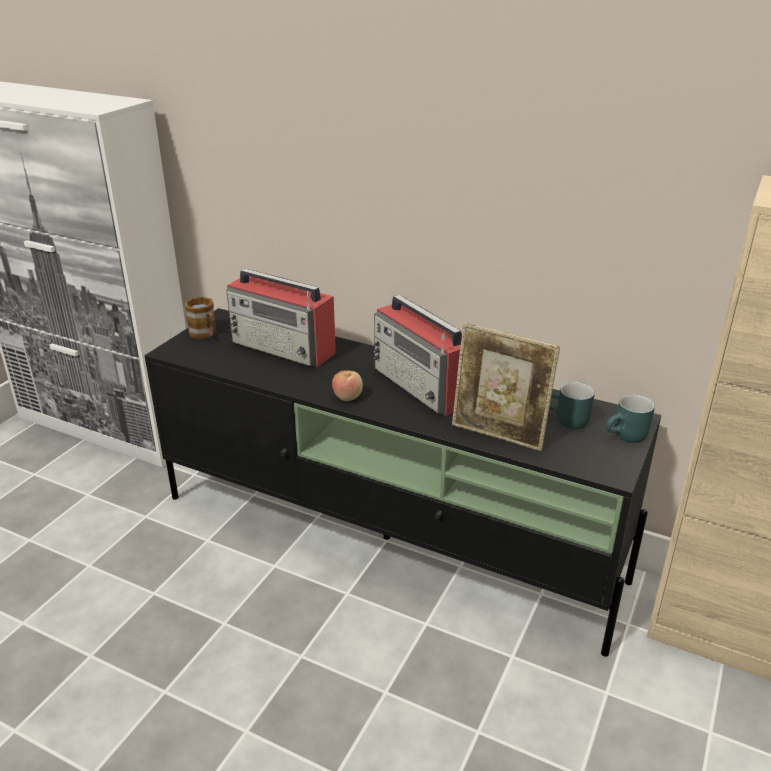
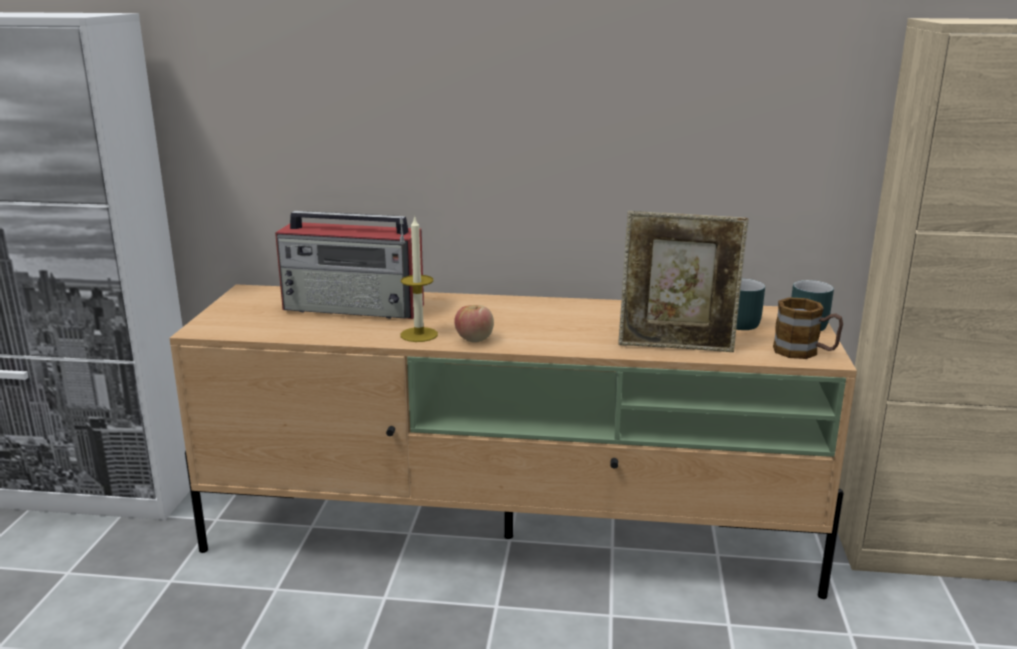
camera: 20 degrees left, 10 degrees down
black tv stand [145,308,661,657] -> beige tv stand [169,284,857,599]
mug [184,297,217,339] -> mug moved to [773,297,843,359]
radio [373,295,462,416] -> none
none -> candle [400,216,438,342]

